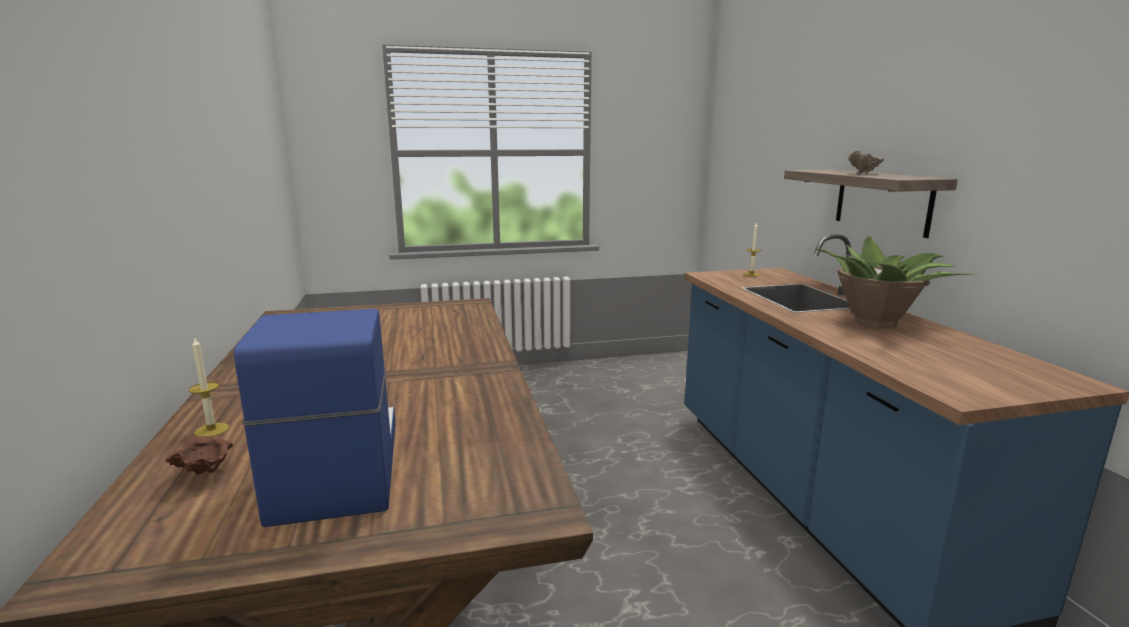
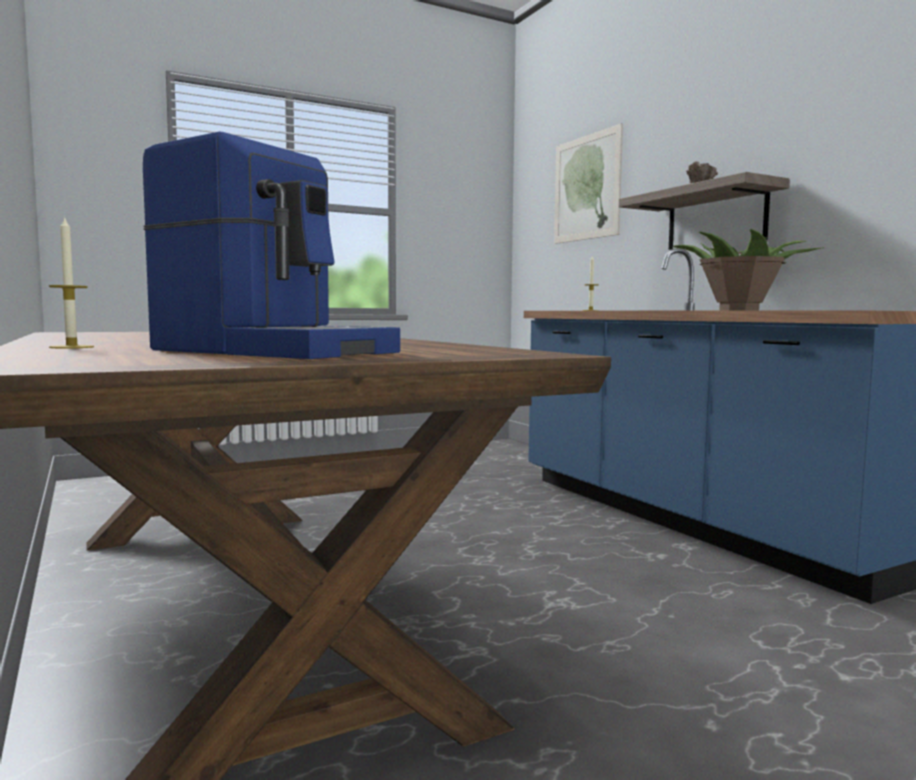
camera: 15 degrees left, 10 degrees down
brown bowl [165,436,234,475] -> none
coffee machine [234,309,396,527] -> coffee machine turned 150 degrees clockwise [143,131,400,359]
none -> picture [554,123,623,244]

